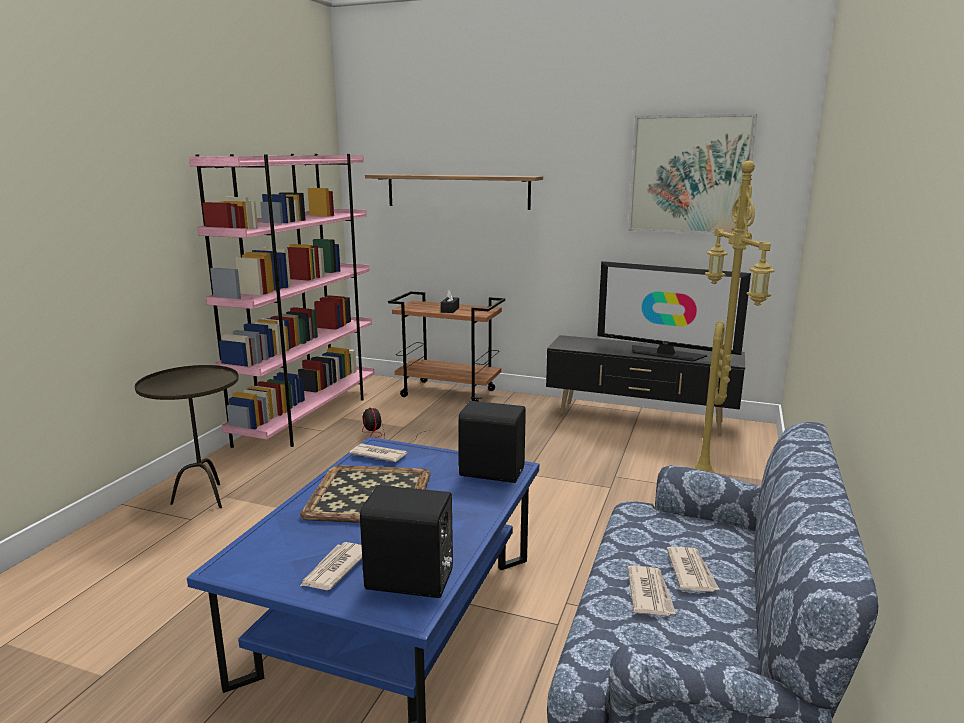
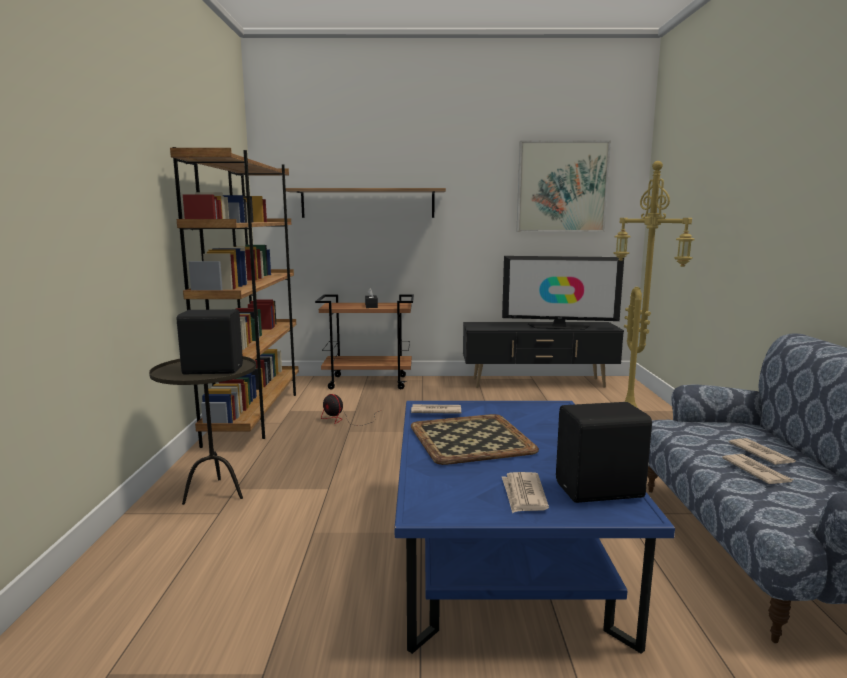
camera: 20 degrees left, 5 degrees down
pink bookcase [189,154,374,448] -> brown bookcase [170,147,299,448]
black speaker [458,401,526,483] -> black speaker moved to [176,309,243,374]

